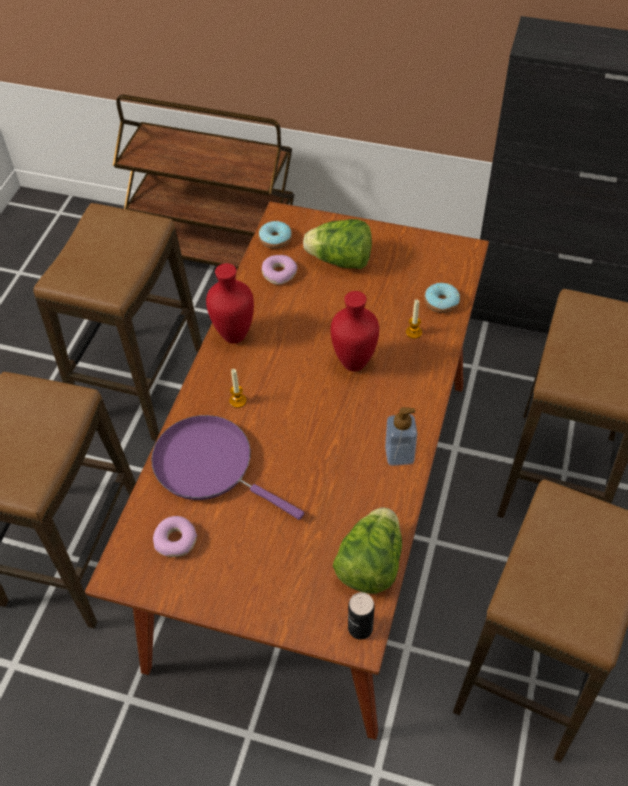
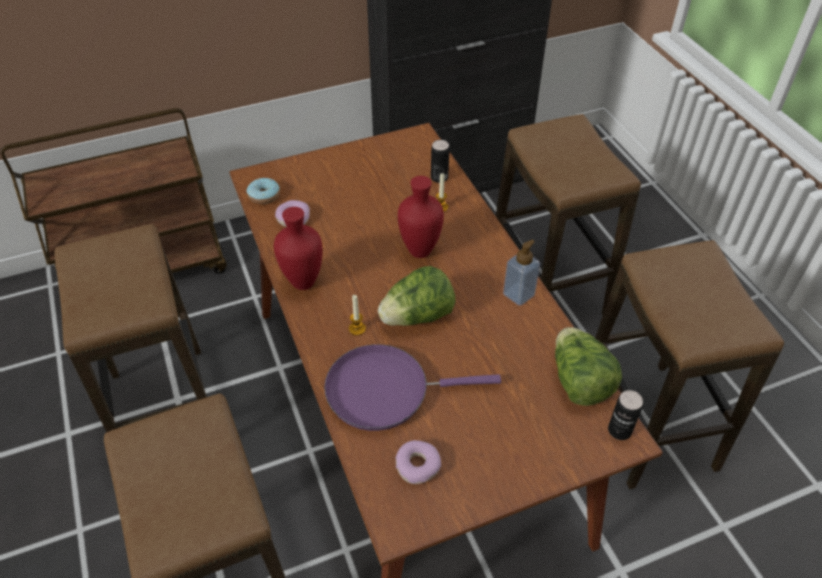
camera: 40 degrees left, 5 degrees down
lettuce [303,219,372,269] -> lettuce moved to [378,266,456,326]
donut [424,283,460,313] -> can [431,140,450,183]

